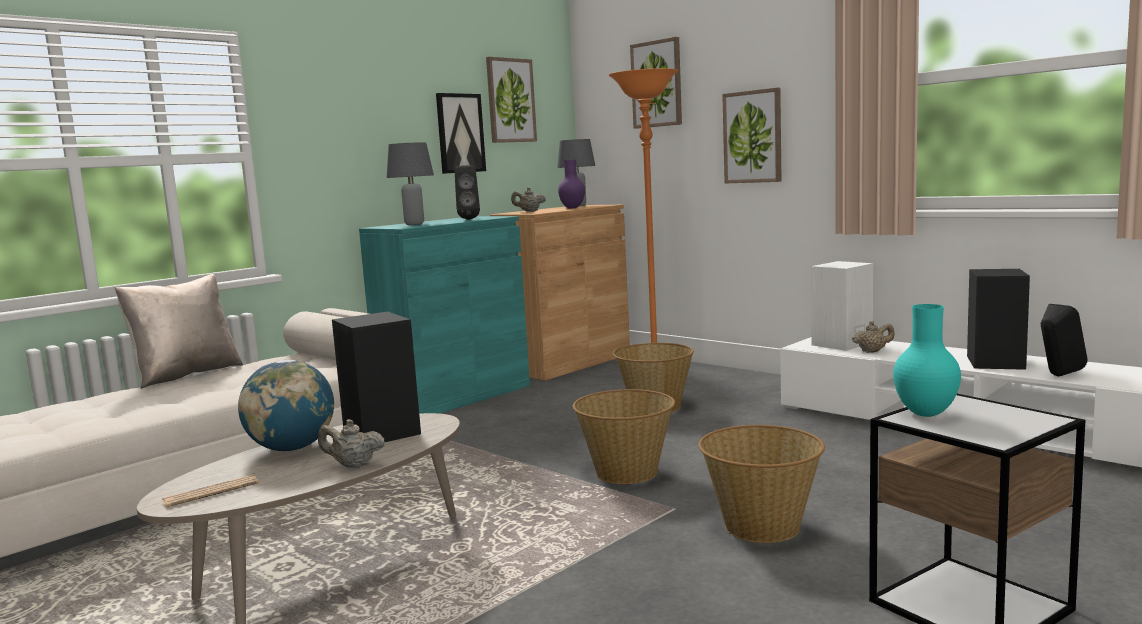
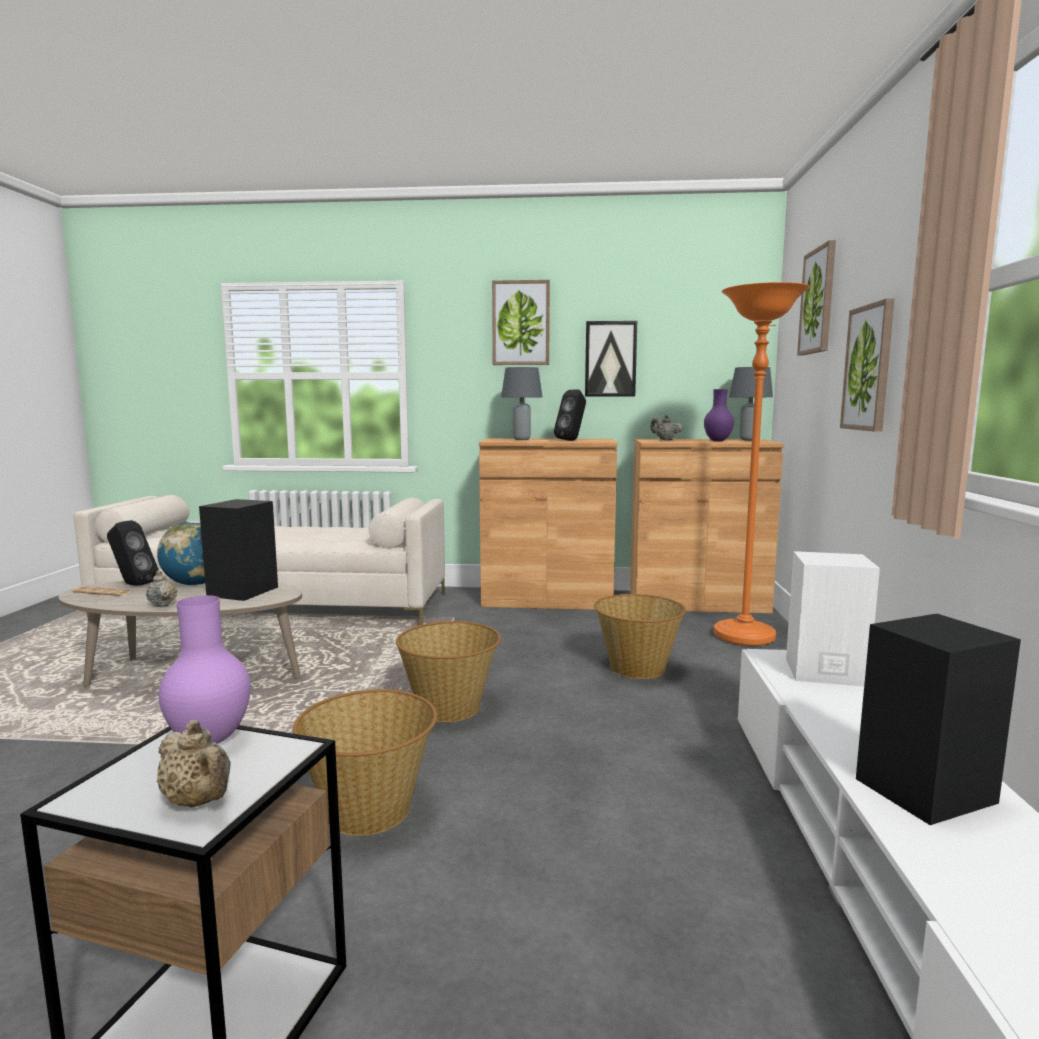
camera: 50 degrees right, 0 degrees up
beige pillow [114,274,243,389] -> none
turquoise cabinet [359,216,530,414] -> brown cabinet [479,438,617,610]
picture [486,57,537,143] -> picture moved to [492,280,550,365]
beige teapot [852,321,895,353] -> beige teapot moved to [157,720,230,807]
turquoise vase [893,304,961,417] -> purple vase [159,595,251,744]
black speaker [1041,304,1088,376] -> black speaker moved to [107,520,159,586]

